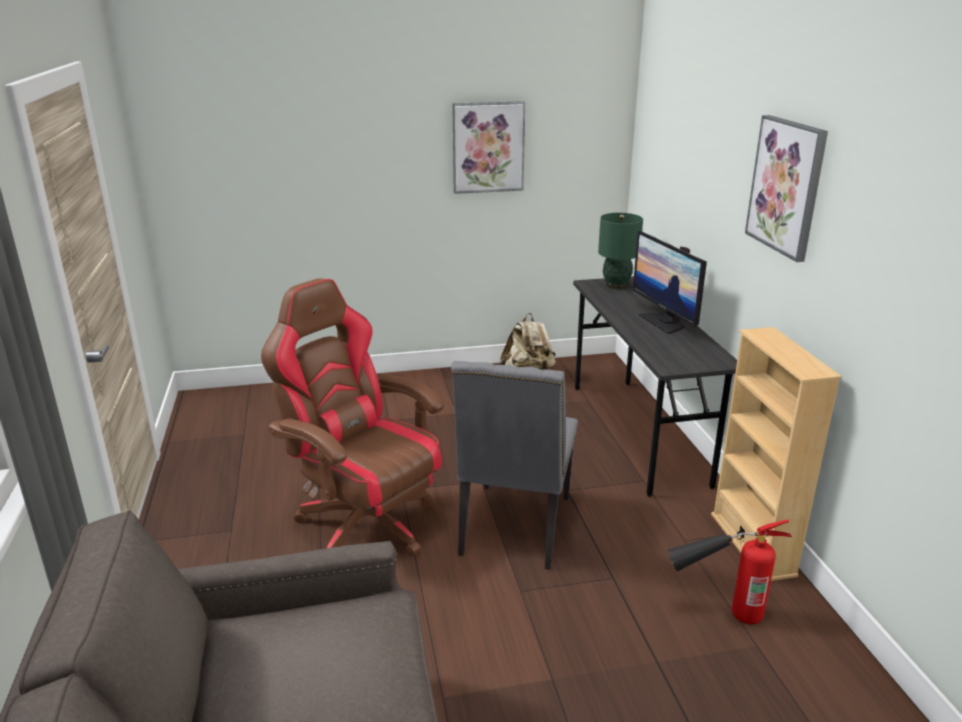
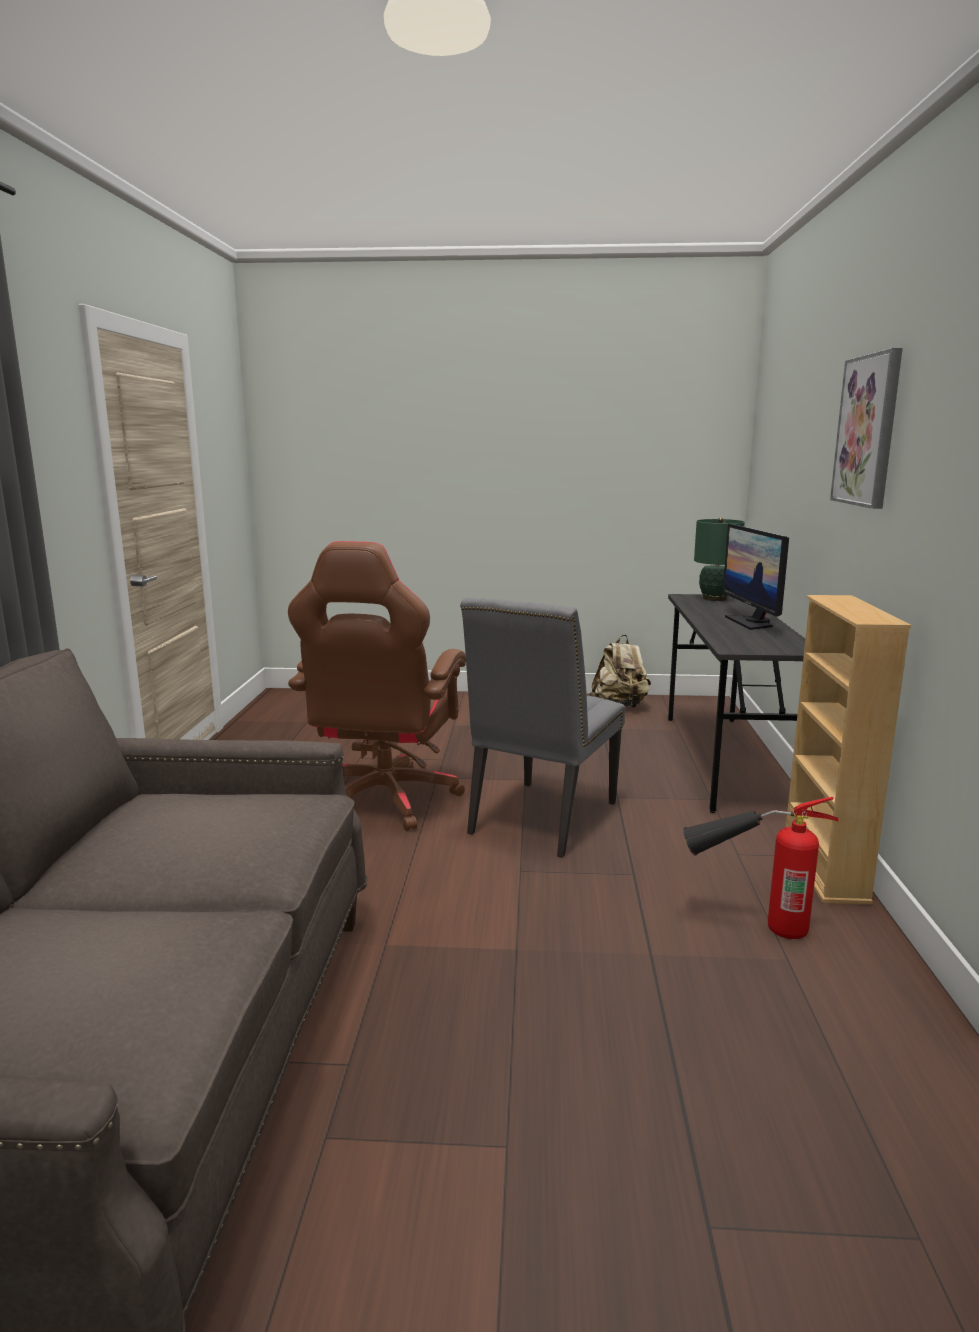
camera: 15 degrees right, 10 degrees down
brown office chair [261,278,444,556] -> brown office chair turned 135 degrees counterclockwise [288,541,466,831]
picture [452,101,525,194] -> none

